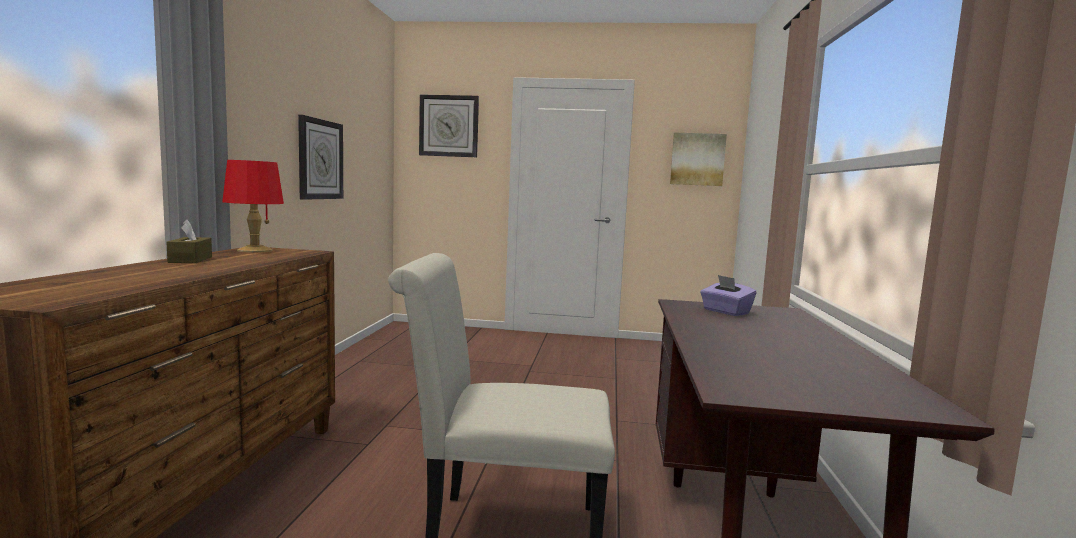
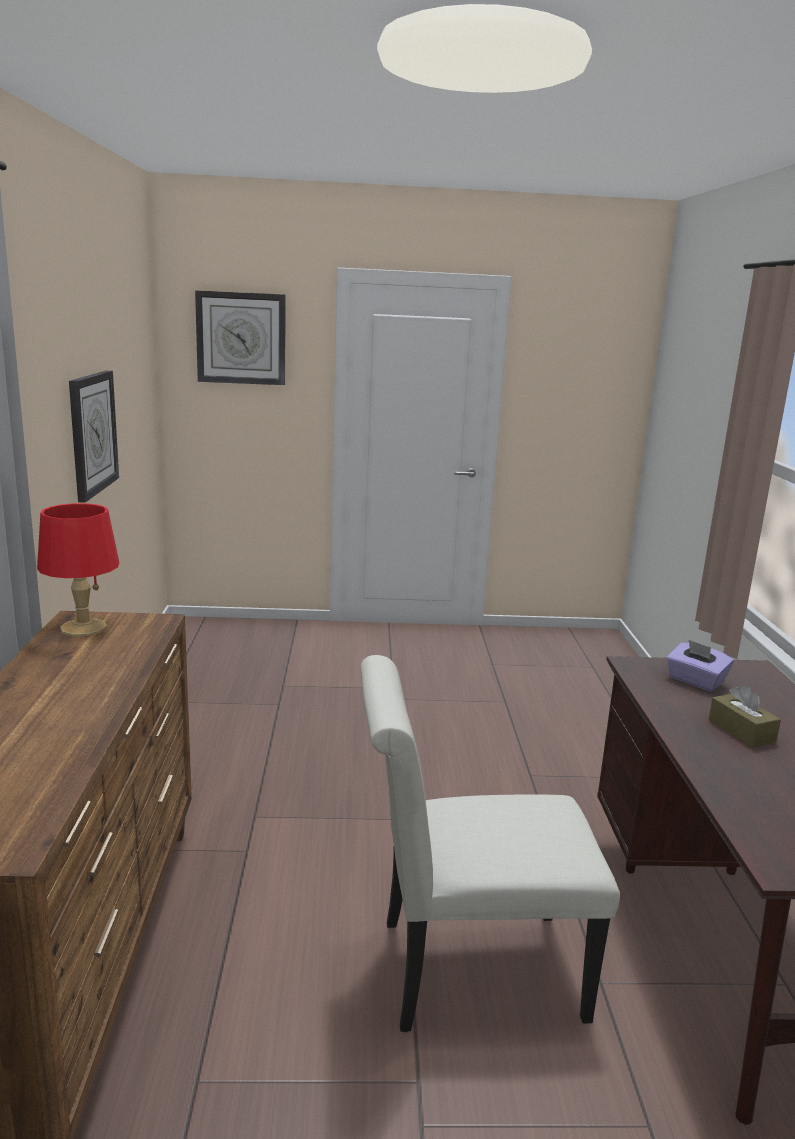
camera: 10 degrees left, 10 degrees up
brown tissue box [166,220,212,263] -> brown tissue box moved to [709,685,781,748]
picture [670,132,727,186] -> none

